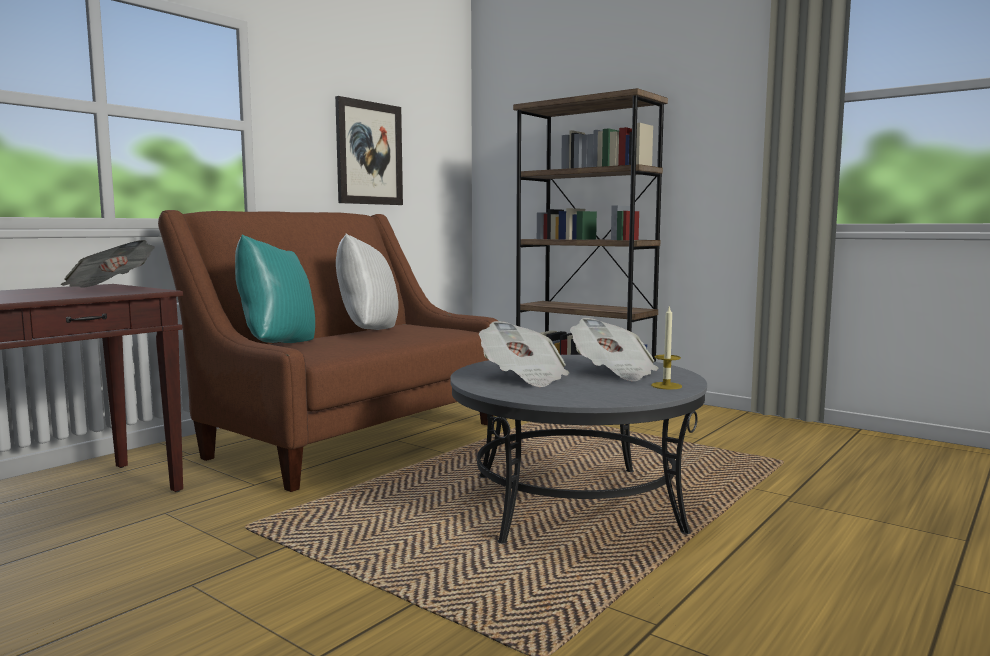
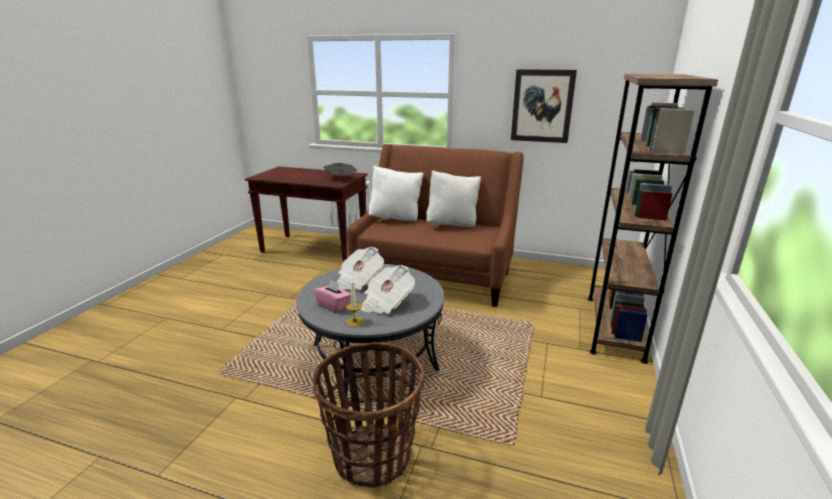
camera: 70 degrees right, 15 degrees up
turquoise pillow [235,234,315,343] -> white pillow [369,166,424,221]
none -> basket [313,342,425,488]
none -> pink tissue box [314,280,351,312]

